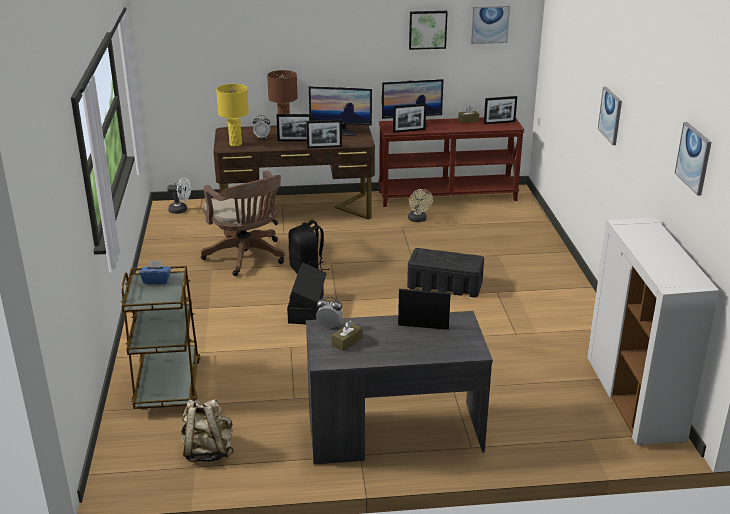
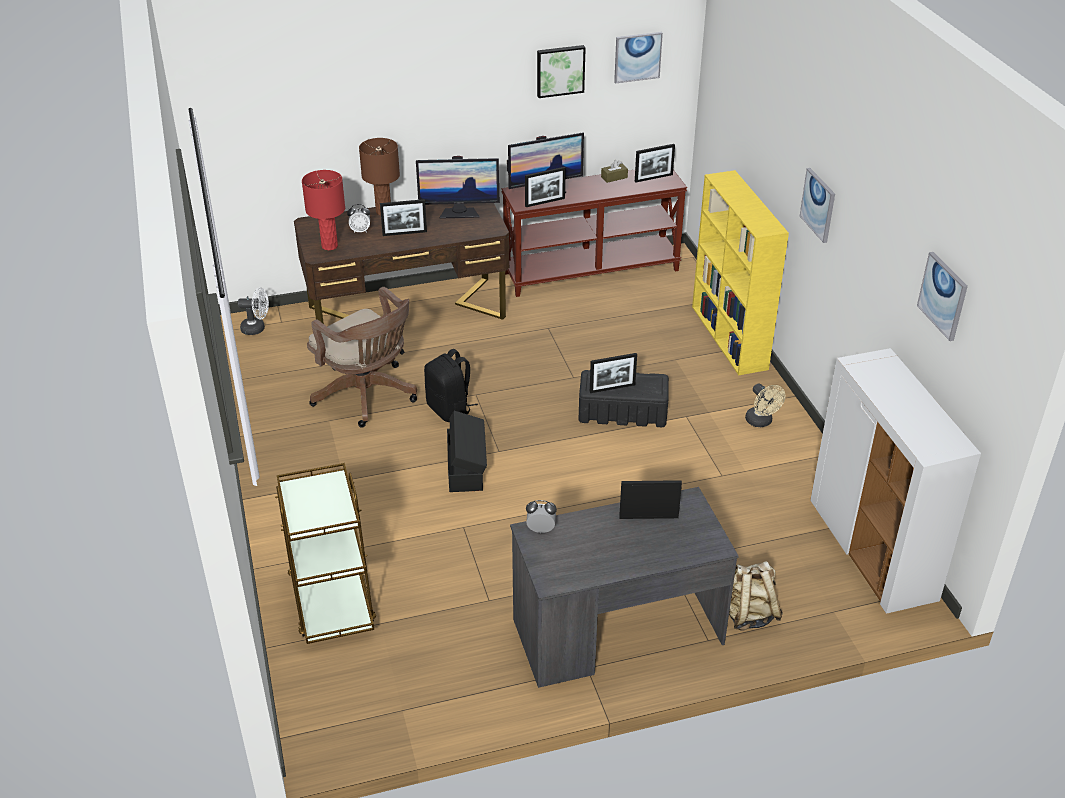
camera: 10 degrees left, 10 degrees up
blue tissue box [139,260,171,284] -> none
beige backpack [181,399,233,462] -> beige backpack moved to [729,561,783,631]
yellow table lamp [216,84,249,146] -> red table lamp [302,170,345,250]
picture frame [306,119,342,148] -> picture frame moved to [590,353,637,393]
brown tissue box [331,320,362,351] -> none
beige fan [408,189,433,222] -> beige fan moved to [745,384,785,427]
none -> yellow bookcase [692,170,789,375]

